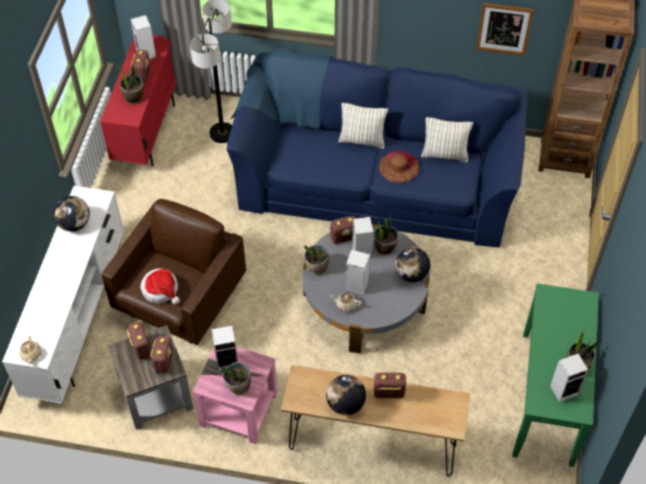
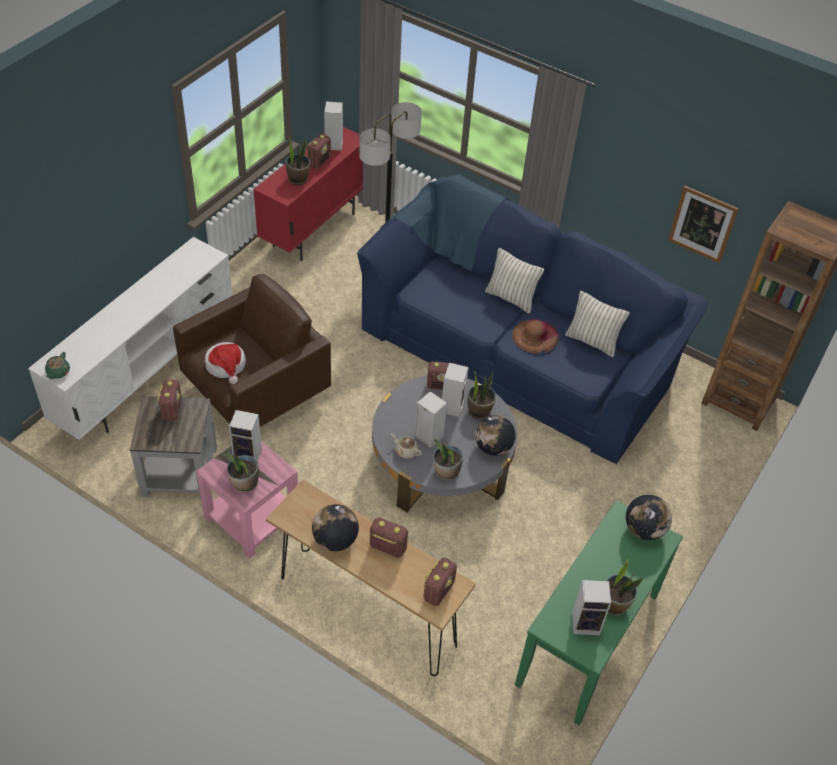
camera: 20 degrees right, 5 degrees down
beige teapot [19,335,42,364] -> green teapot [45,352,70,379]
globe [53,196,90,232] -> globe moved to [626,495,672,540]
radio [150,335,173,374] -> radio moved to [424,558,457,606]
potted plant [304,245,329,274] -> potted plant moved to [433,439,463,480]

